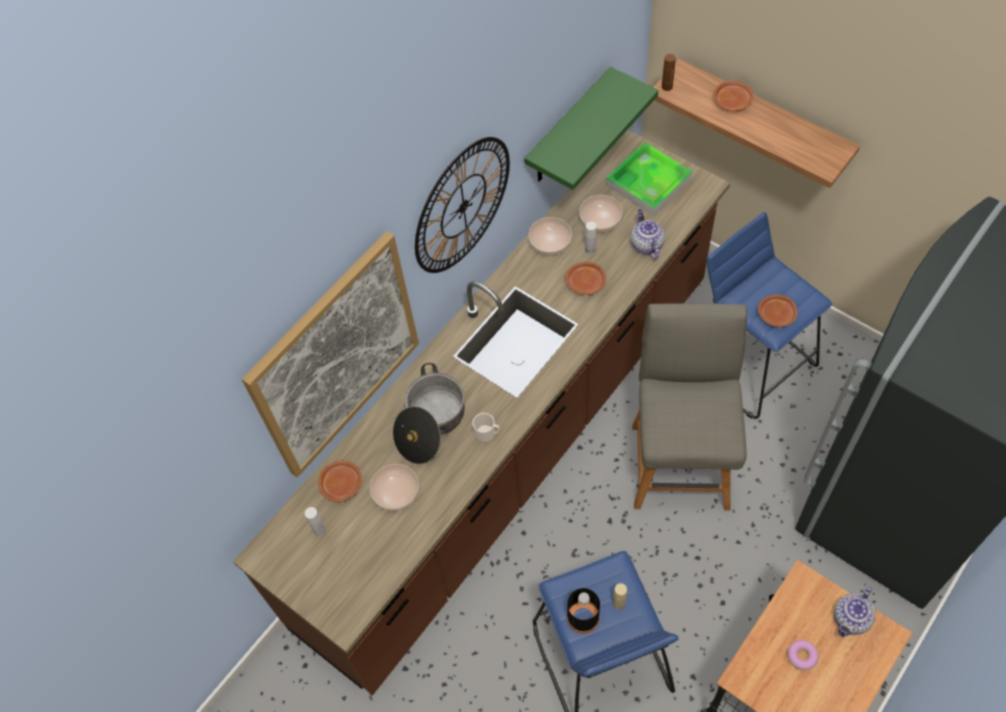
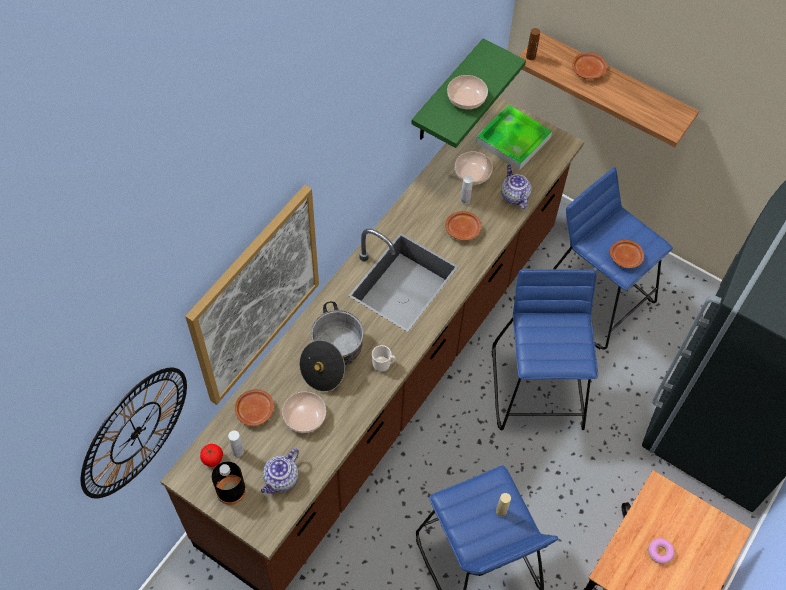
camera: 10 degrees left, 0 degrees up
wall clock [415,137,510,273] -> wall clock moved to [81,367,187,499]
bowl [528,217,572,255] -> bowl moved to [447,75,488,109]
black bottle [567,588,600,634] -> black bottle moved to [212,462,246,505]
grey chair [632,303,747,511] -> blue stool [492,269,598,430]
teapot [834,586,875,637] -> teapot moved to [261,448,299,494]
none -> tomato [200,444,223,467]

